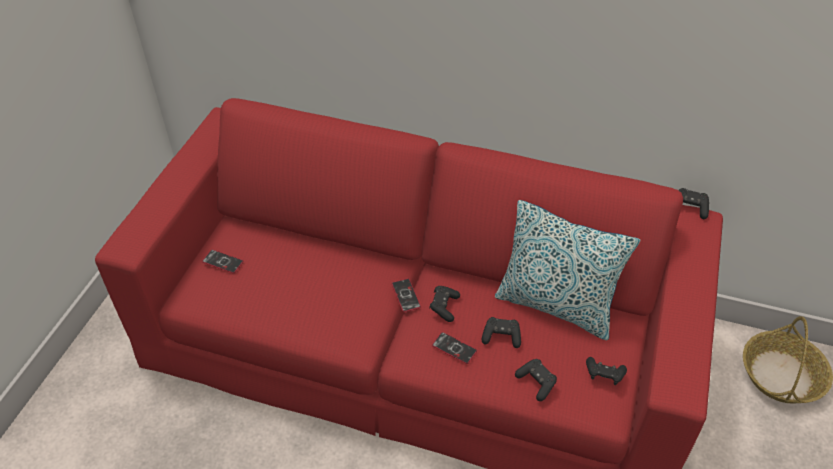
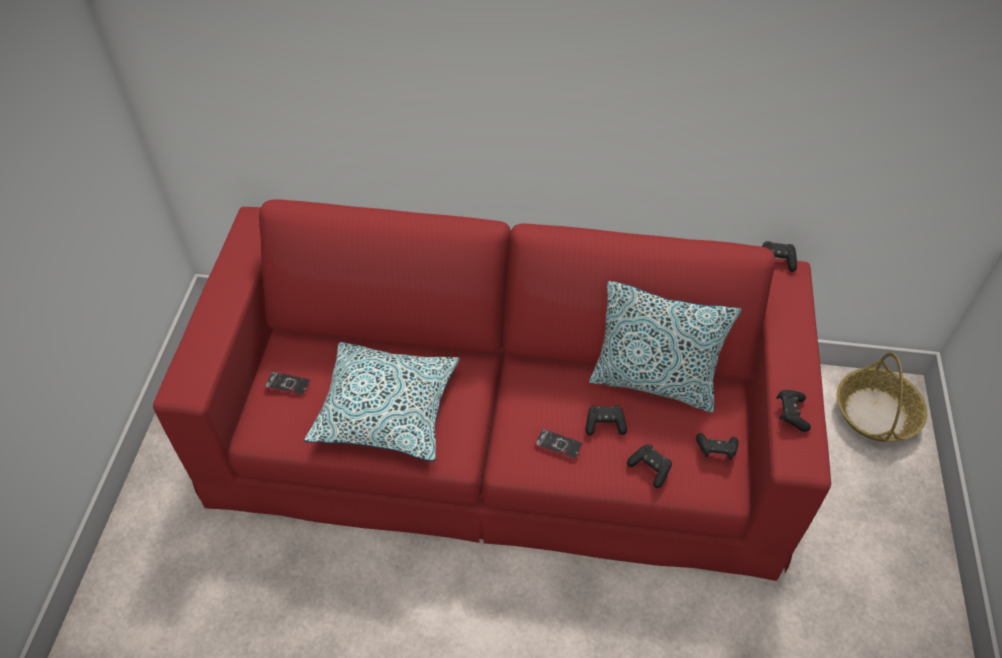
camera: 10 degrees left, 5 degrees up
phone [392,279,421,312] -> none
black game controller [429,286,460,322] -> black game controller moved to [776,390,811,432]
none -> pillow [304,342,460,461]

